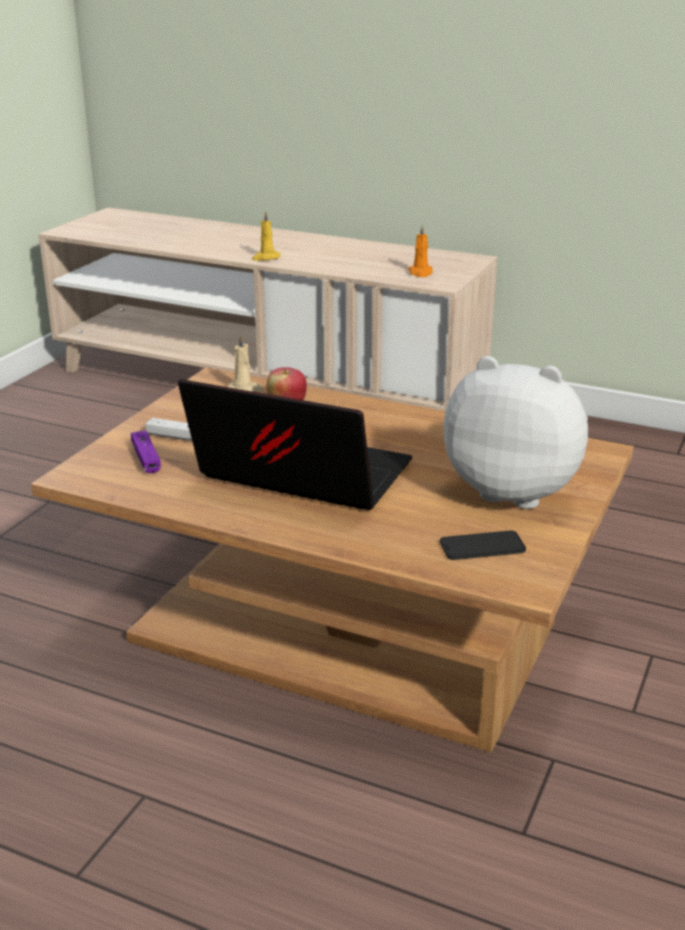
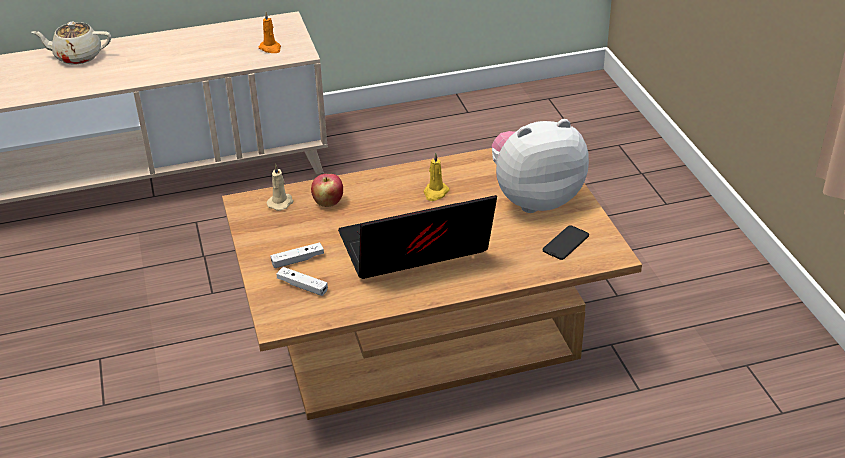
camera: 40 degrees left, 10 degrees up
purple game controller [131,430,161,473] -> white game controller [277,267,328,296]
yellow candle [252,211,281,261] -> yellow candle moved to [423,152,450,201]
none -> beige teapot [31,22,111,65]

